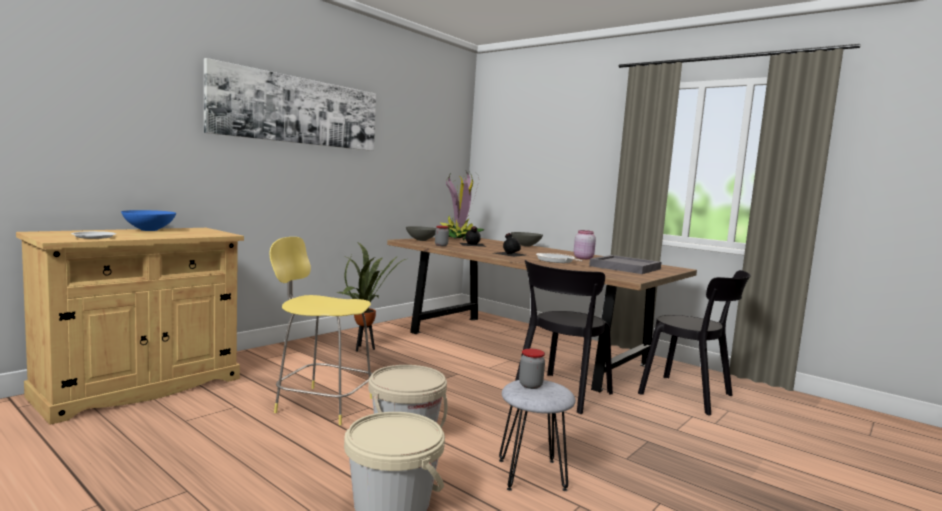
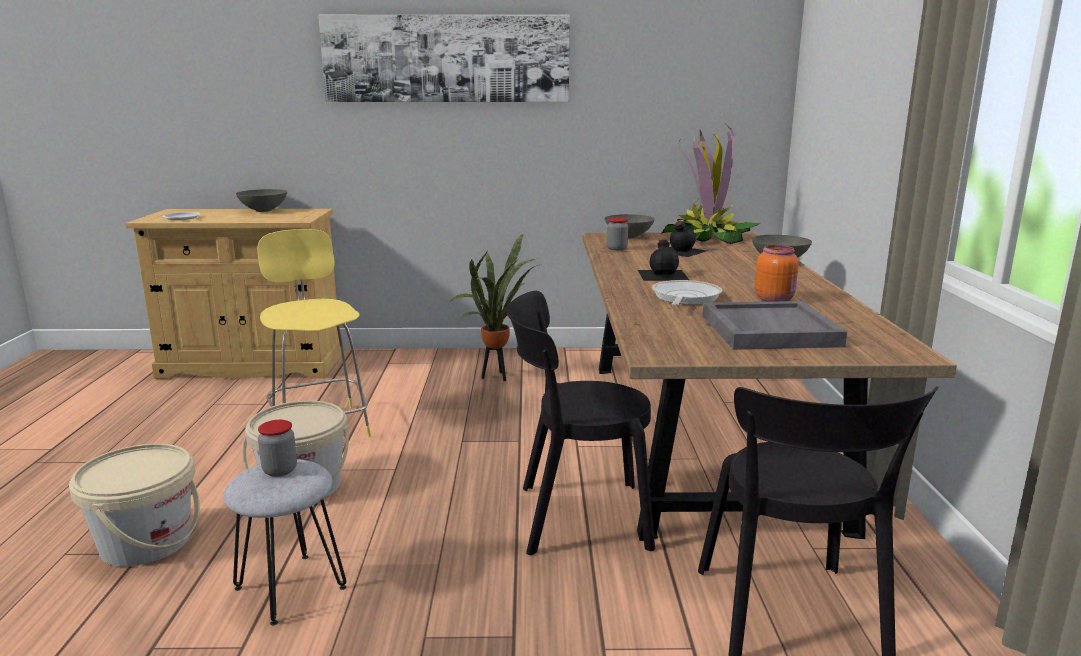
camera: 50 degrees right, 10 degrees up
blue bowl [121,210,176,231] -> grey bowl [236,189,287,212]
pink jar [574,230,596,259] -> orange jar [755,245,799,302]

